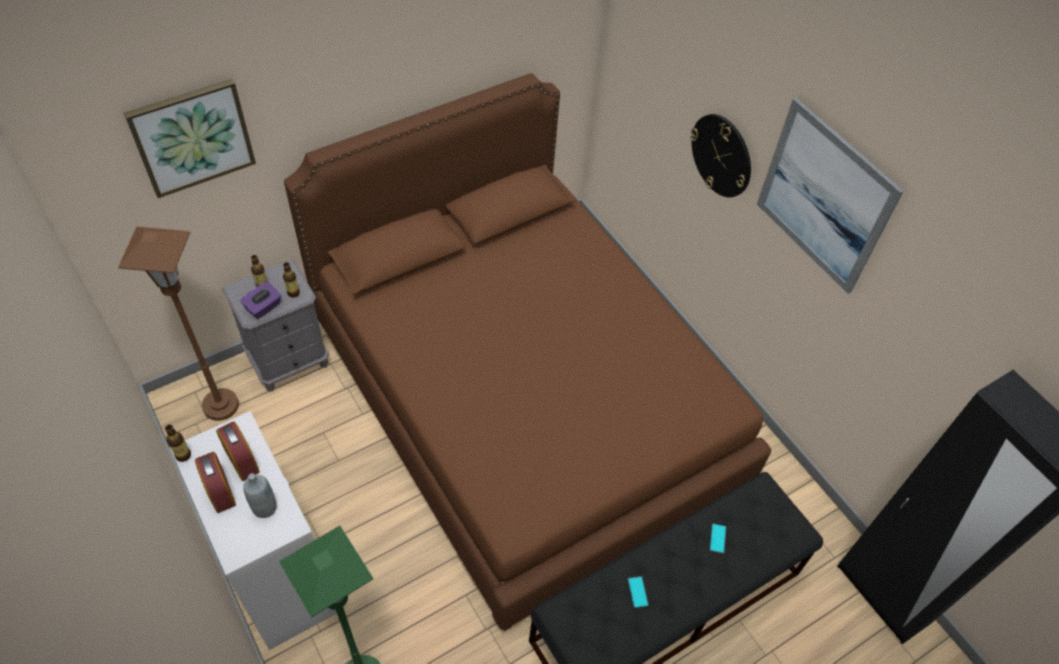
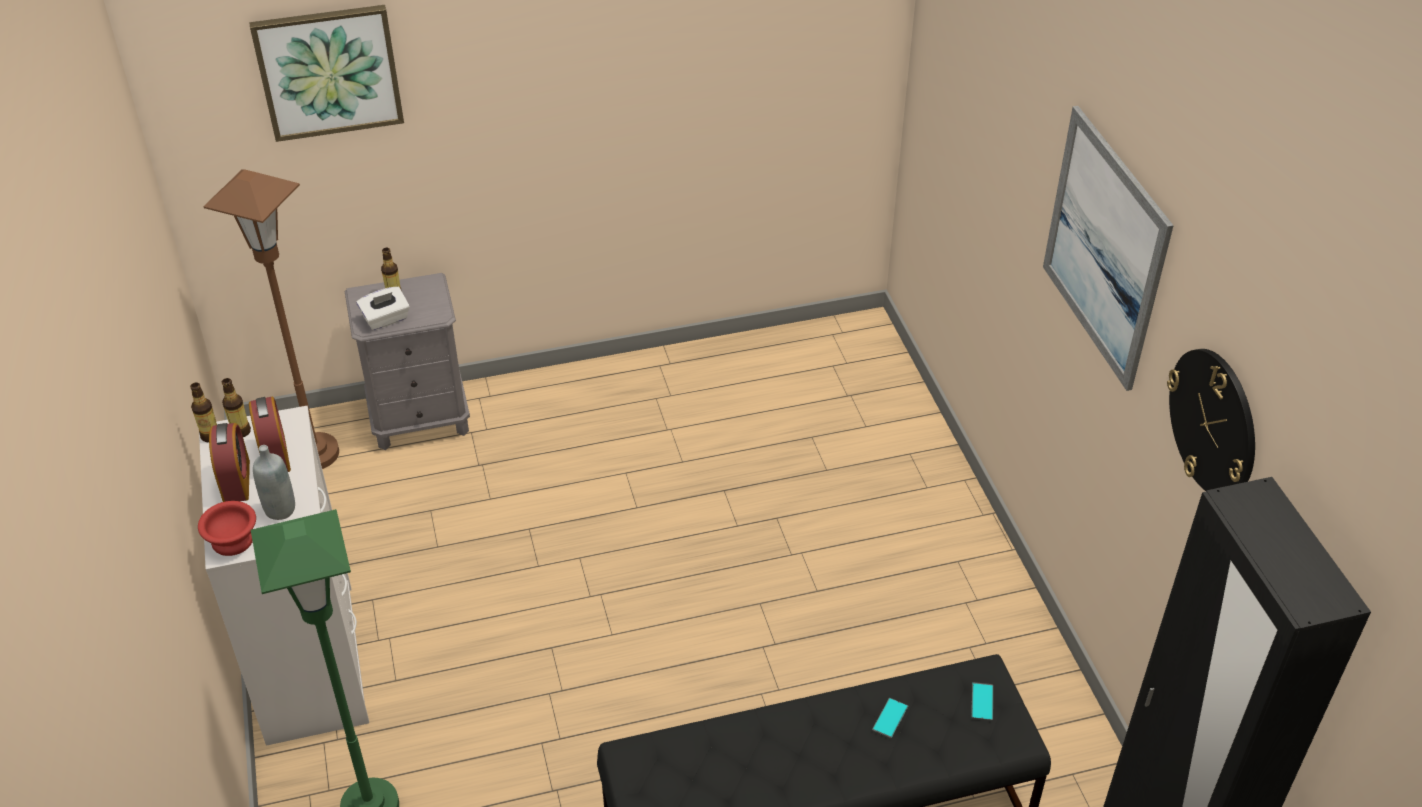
camera: 20 degrees right, 10 degrees down
purple tissue box [240,282,281,319] -> white tissue box [357,287,410,330]
bottle [283,262,300,298] -> bottle moved to [222,378,251,437]
brown bed [284,73,771,631] -> none
phone [627,576,649,608] -> phone moved to [971,682,993,721]
wall clock [690,114,751,198] -> wall clock moved to [1167,349,1255,491]
none -> red bowl [198,501,256,556]

